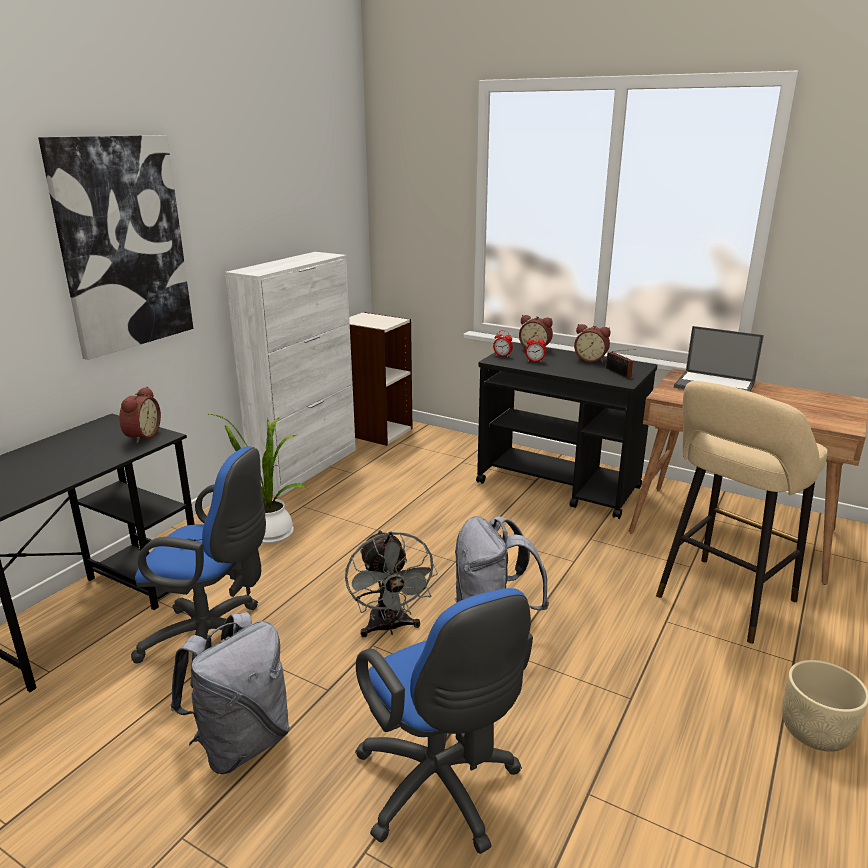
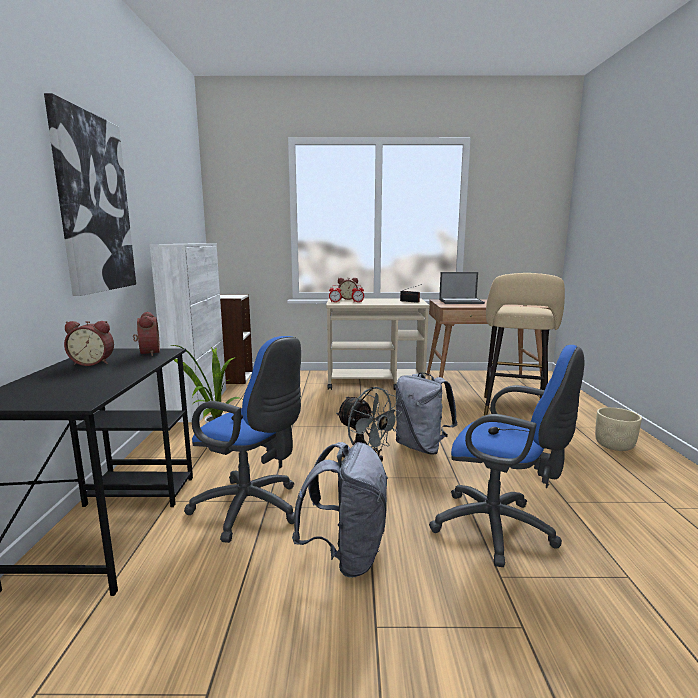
camera: 30 degrees left, 10 degrees down
blue office chair [131,446,266,688] -> blue office chair turned 45 degrees clockwise [184,336,301,543]
black cart [476,342,657,519] -> beige cart [326,298,430,390]
alarm clock [574,324,611,363] -> alarm clock moved to [64,321,114,366]

